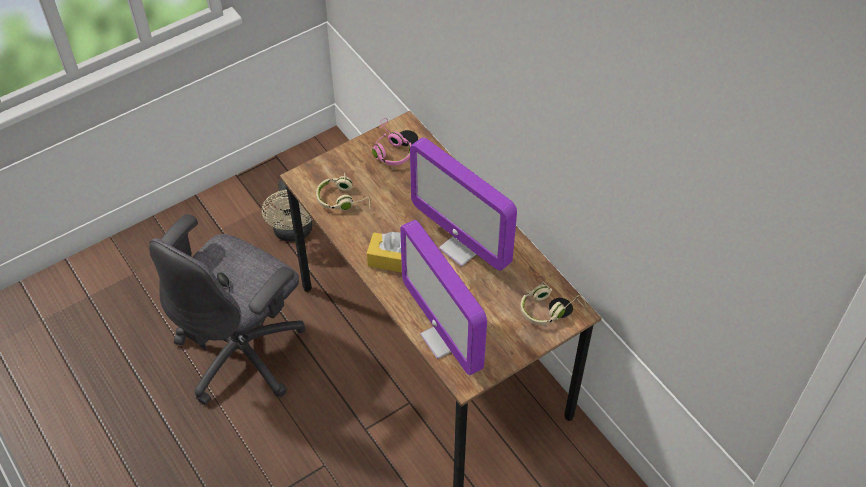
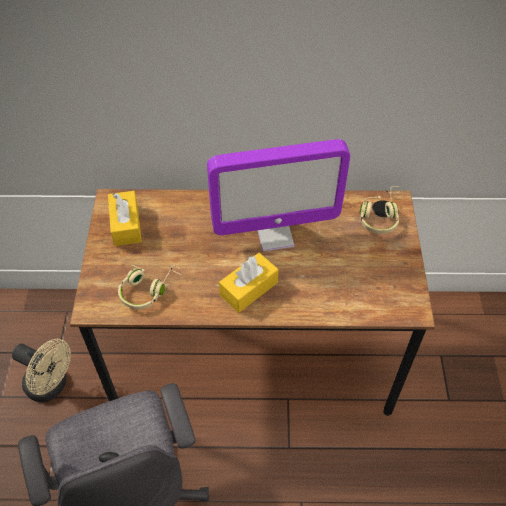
camera: 55 degrees left, 0 degrees up
pink headphones [372,118,412,166] -> yellow tissue box [108,191,142,246]
monitor [400,220,487,375] -> none

